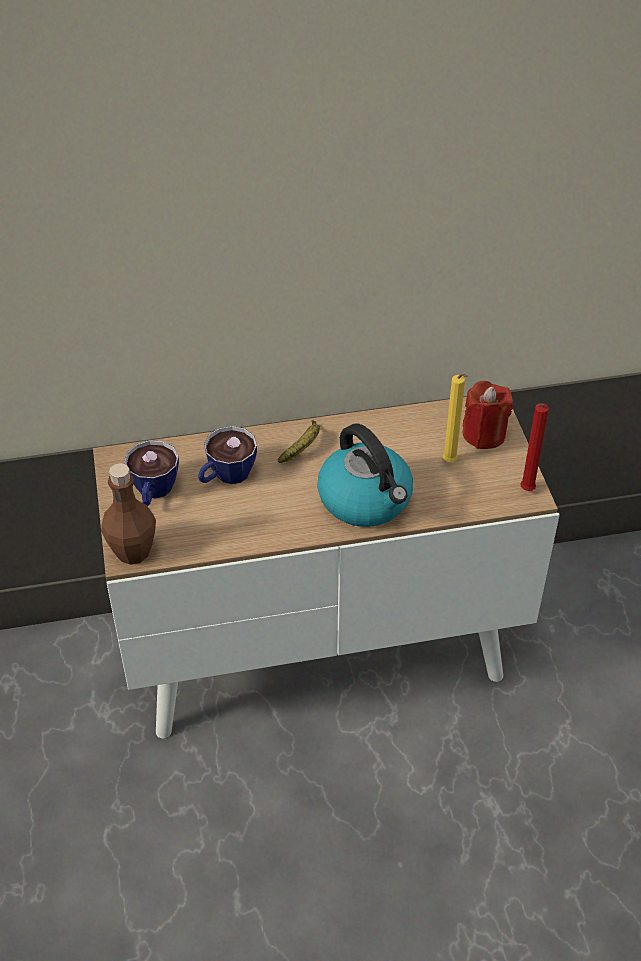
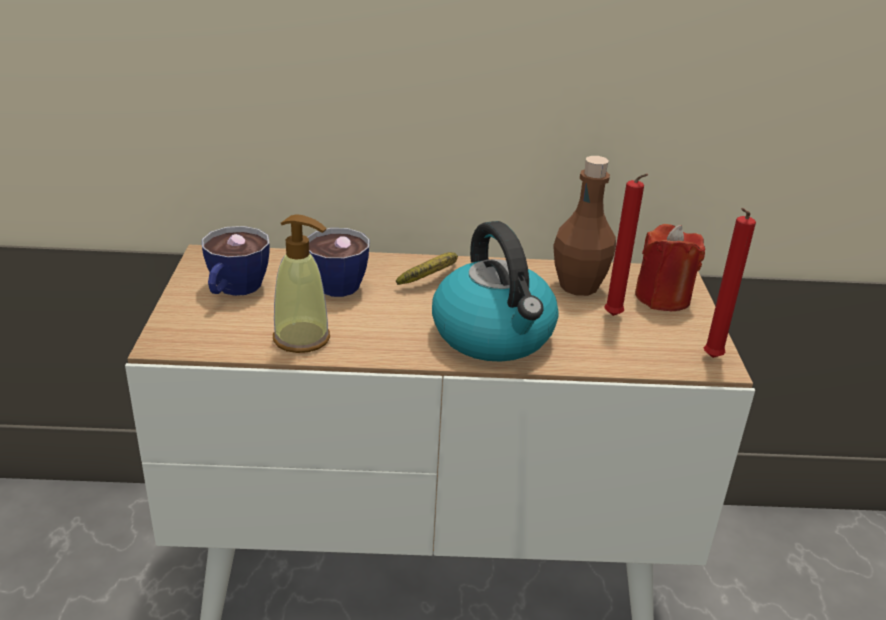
camera: 10 degrees right, 15 degrees down
brown bottle [101,463,156,565] -> brown bottle moved to [553,156,616,296]
yellow candle [442,374,468,462] -> red candle [604,174,648,316]
none -> soap dispenser [273,214,330,353]

